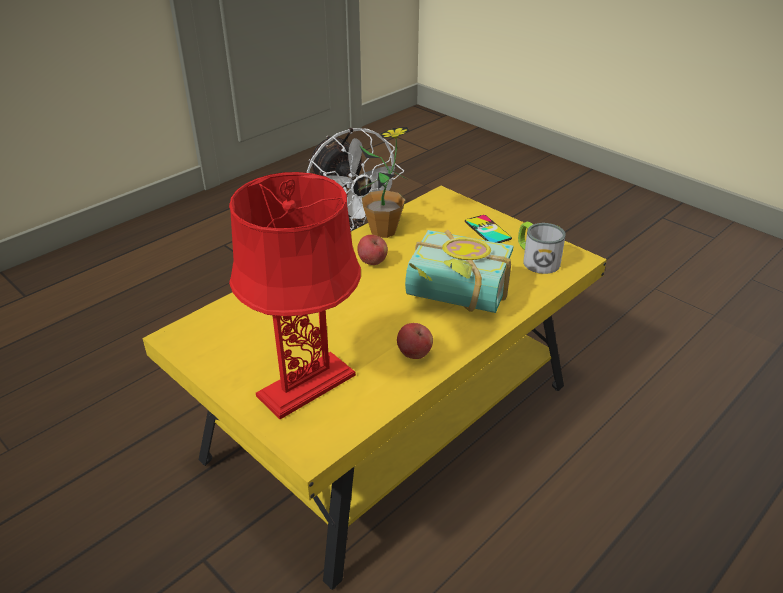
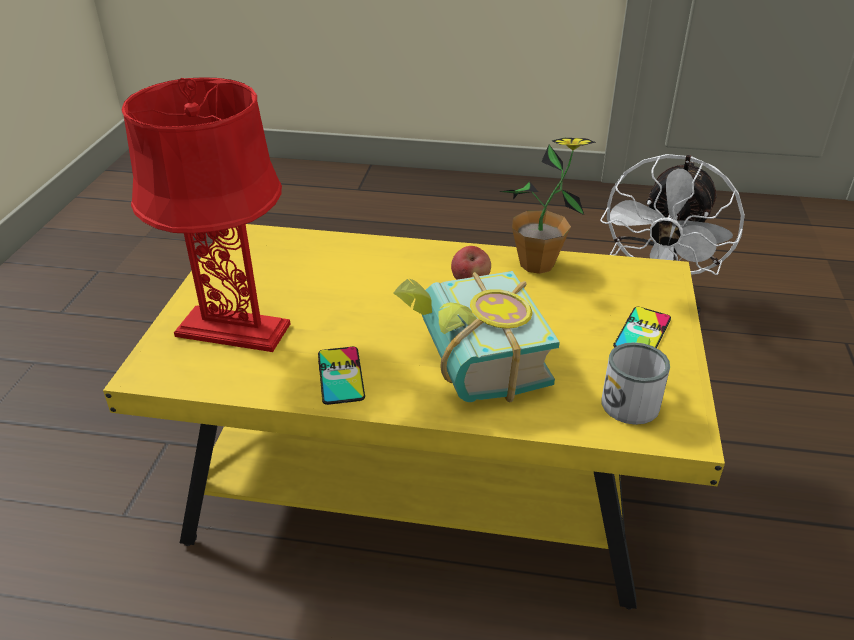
camera: 55 degrees right, 0 degrees up
apple [397,323,433,359] -> phone [318,347,365,405]

